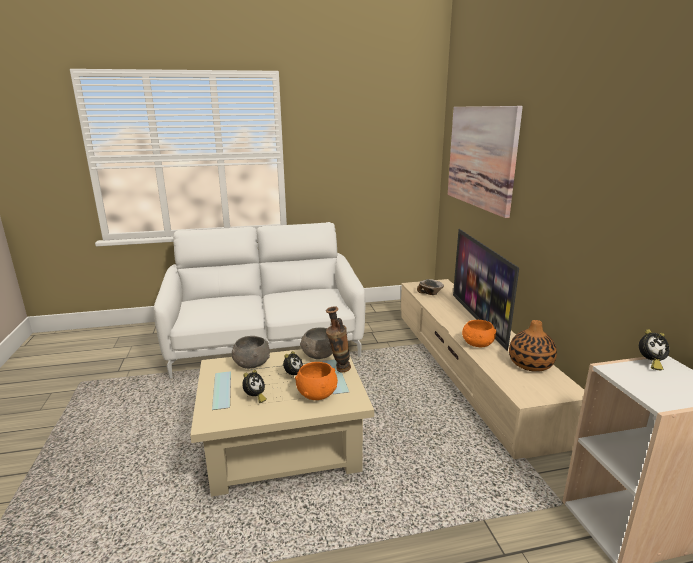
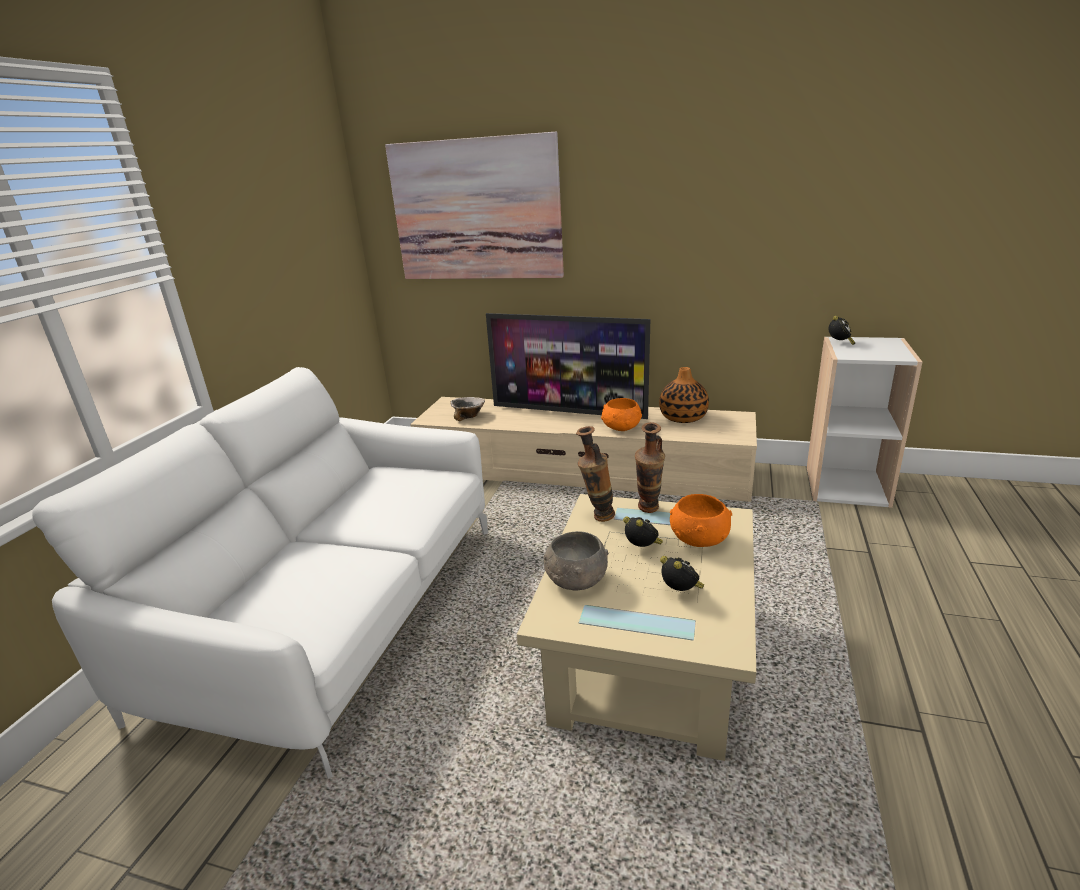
camera: 60 degrees left, 5 degrees up
grey bowl [300,327,333,359] -> vase [576,426,615,522]

